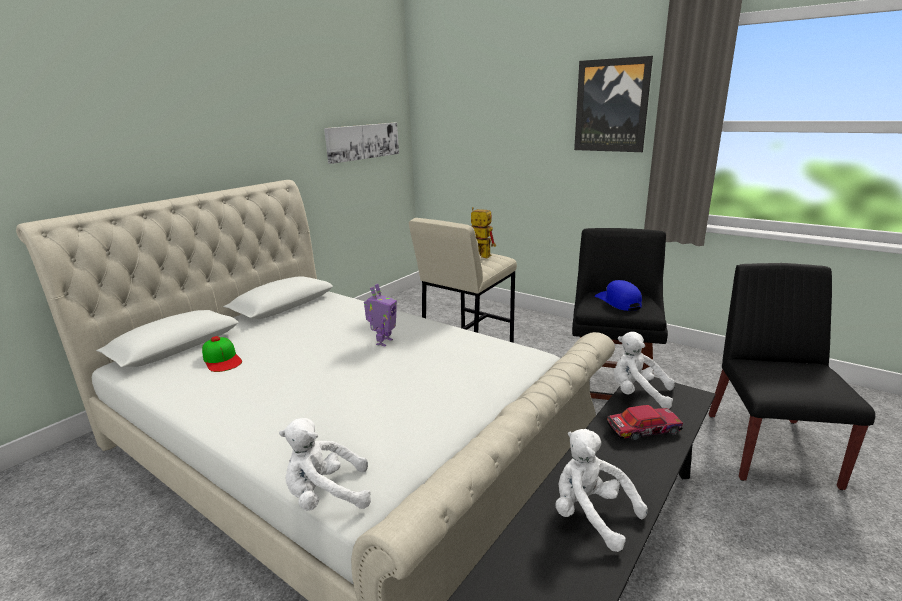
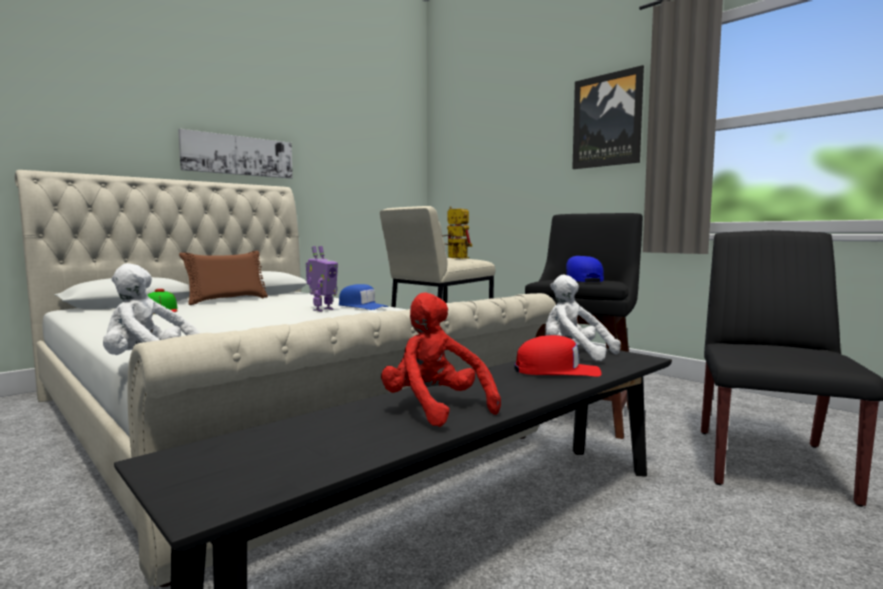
camera: 10 degrees right, 15 degrees down
picture [324,123,399,164] -> picture moved to [178,129,293,179]
white plush toy [555,429,648,552] -> red plush toy [381,292,501,427]
toy car [607,405,683,441] -> red cap [514,335,602,377]
none -> brown pillow [179,251,268,305]
none -> blue cap [339,284,389,310]

